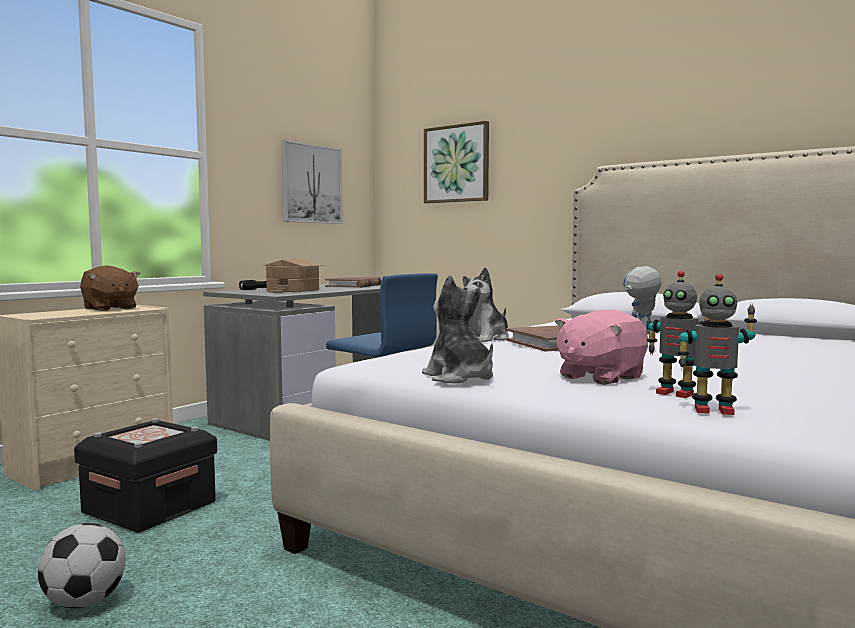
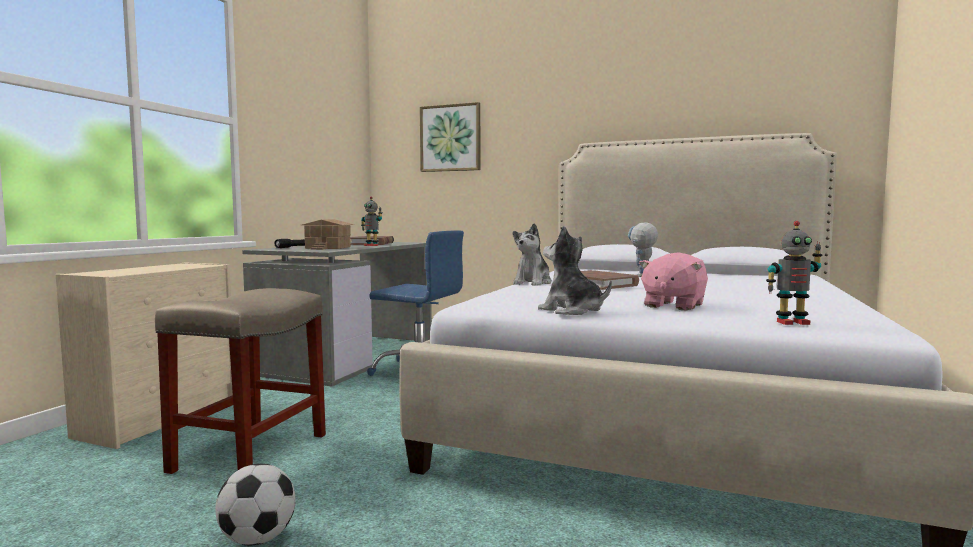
camera: 15 degrees left, 0 degrees up
black storage box [74,418,217,533] -> beige stool [155,288,326,474]
brown plush toy [80,265,140,311] -> none
picture [281,140,343,224] -> none
toy robot [647,270,709,398] -> toy robot moved to [361,196,383,246]

